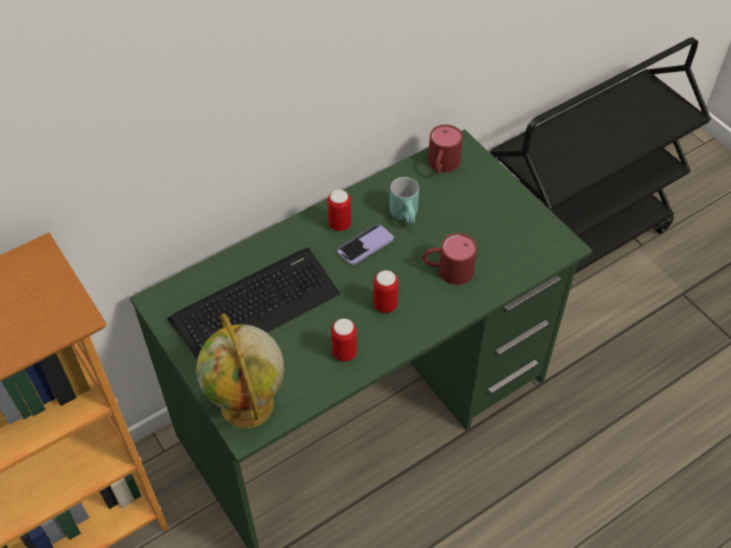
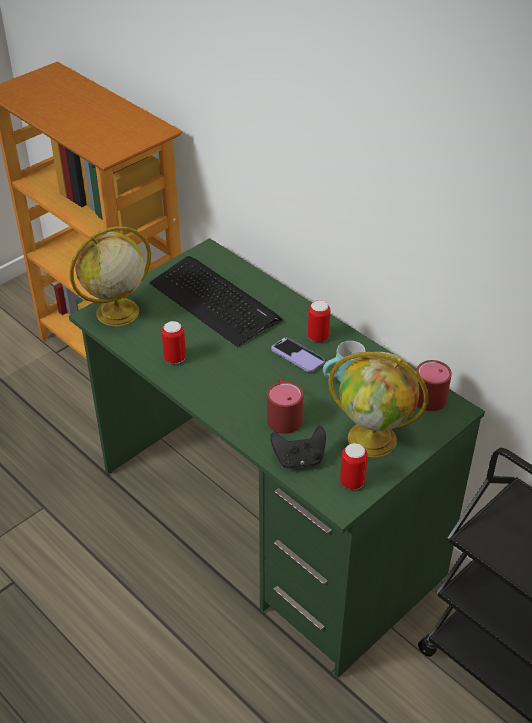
camera: 80 degrees right, 10 degrees down
can [373,270,398,313] -> can moved to [340,443,368,490]
none -> black game controller [270,426,326,469]
none -> globe [328,352,428,457]

